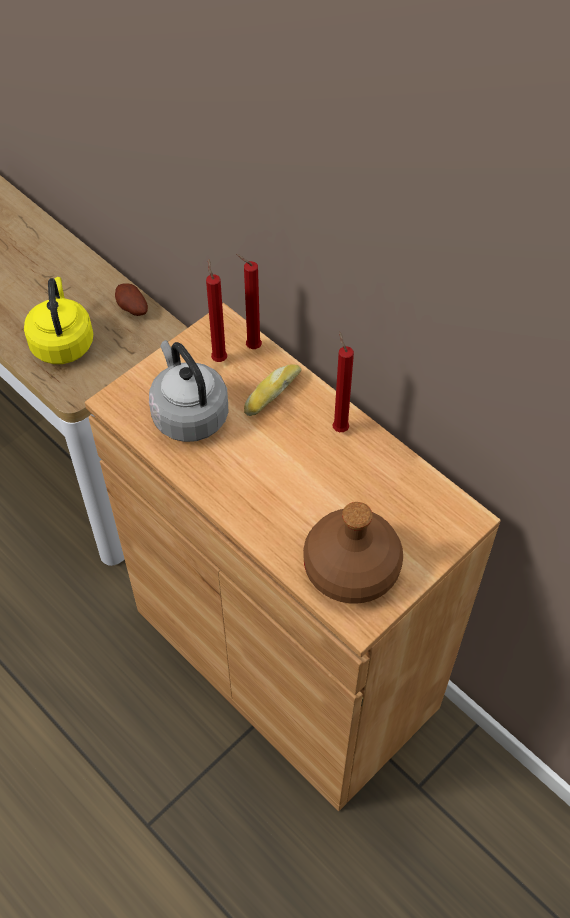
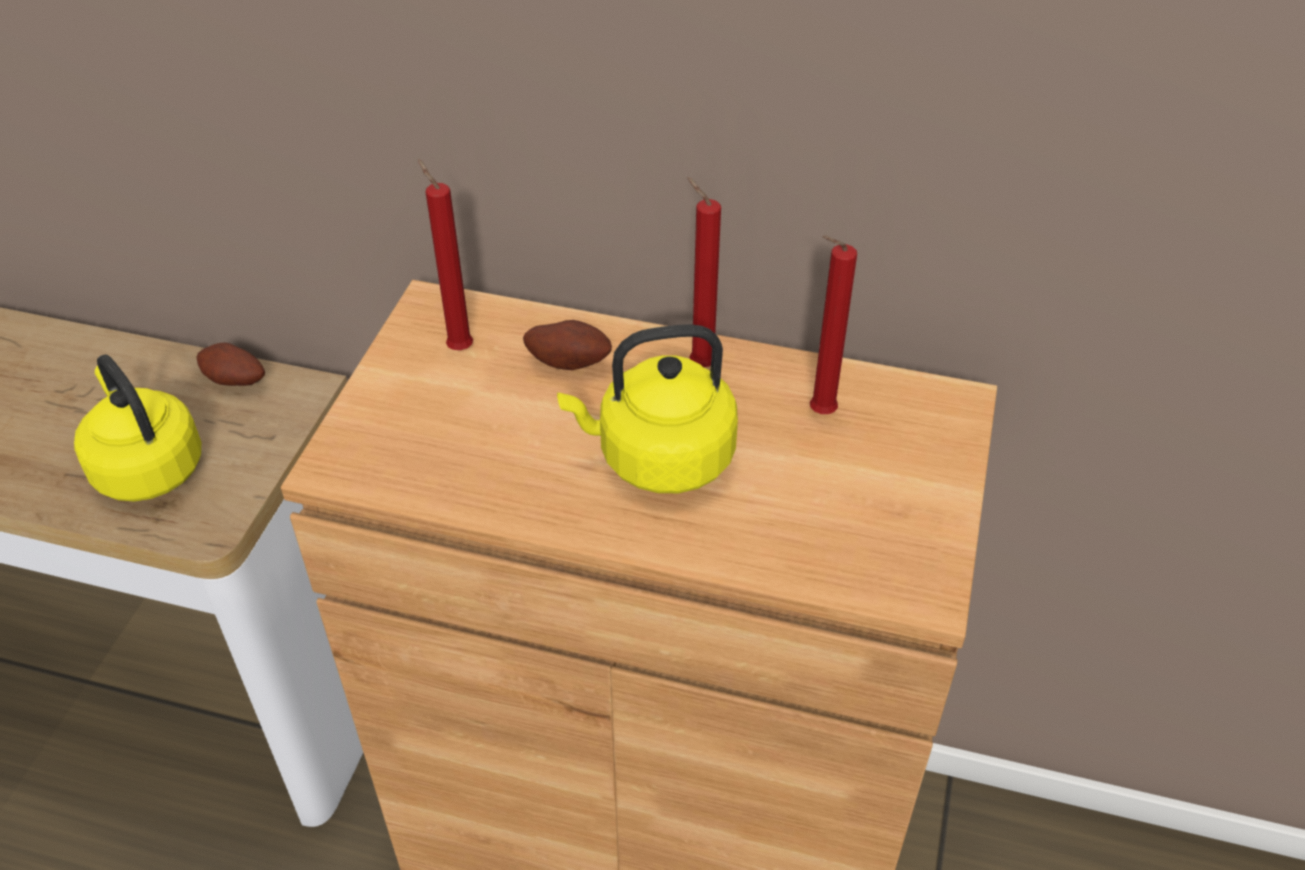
camera: 30 degrees left, 10 degrees down
grey kettle [149,340,229,442] -> none
red candle [236,254,262,349] -> red candle moved to [810,235,857,414]
bread [244,364,302,416] -> potato [523,320,612,370]
brown bottle [303,502,403,603] -> none
none -> yellow kettle [557,324,738,493]

